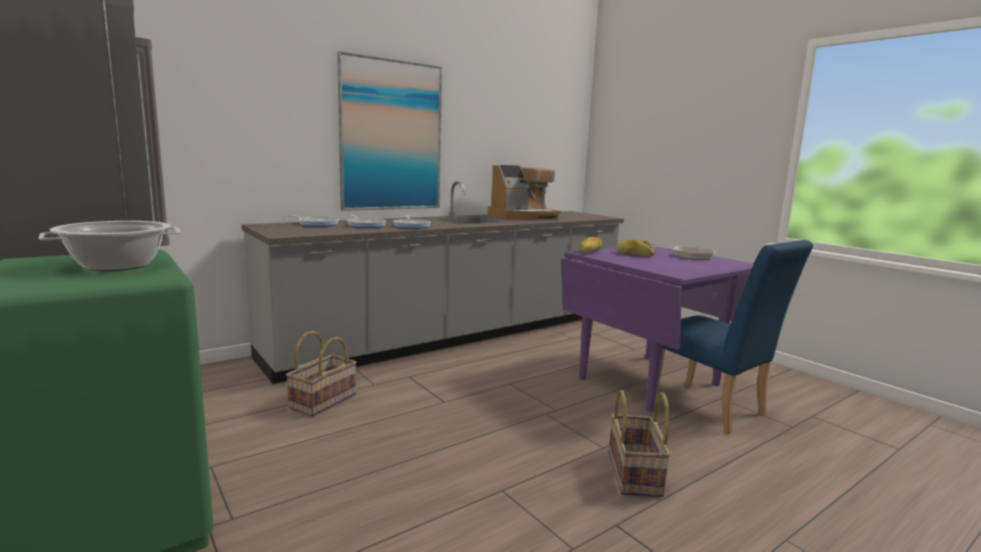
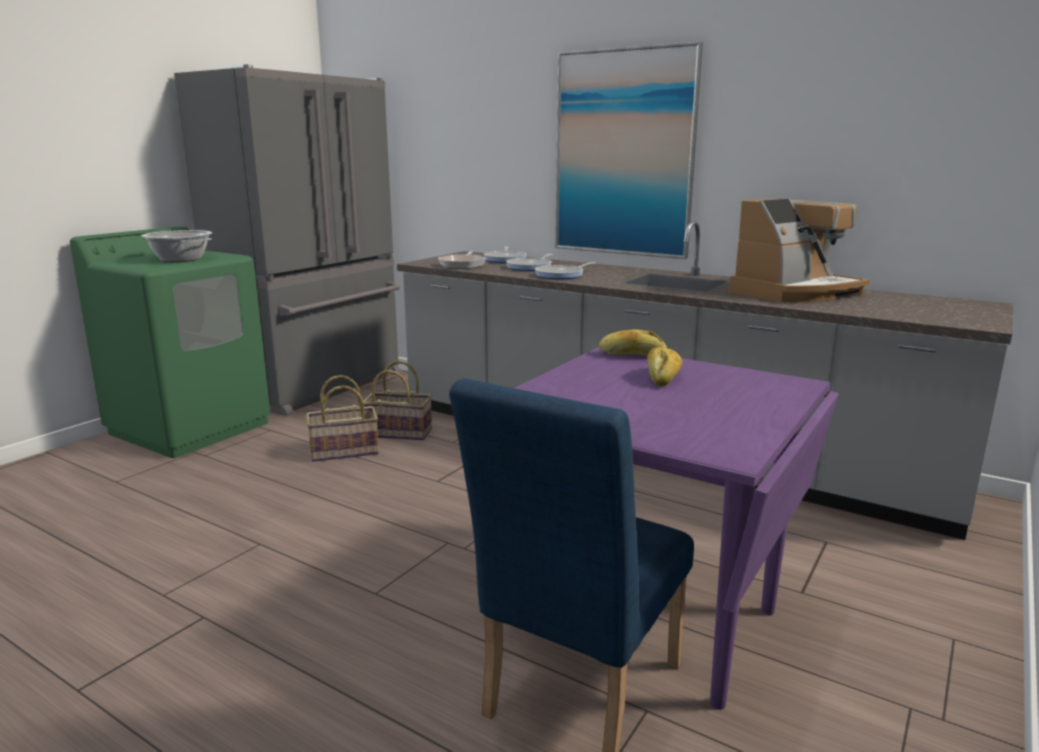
camera: 70 degrees right, 5 degrees up
coffee machine [488,165,561,220] -> coffee machine turned 75 degrees counterclockwise [729,199,870,302]
basket [609,390,671,497] -> basket moved to [306,375,379,462]
frying pan [652,246,716,260] -> frying pan moved to [438,251,486,269]

